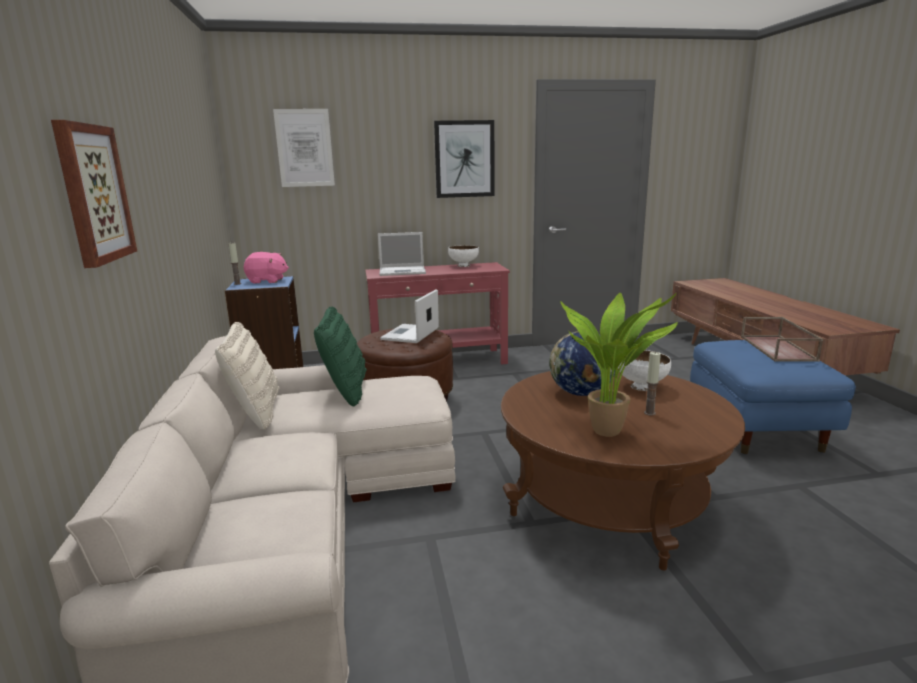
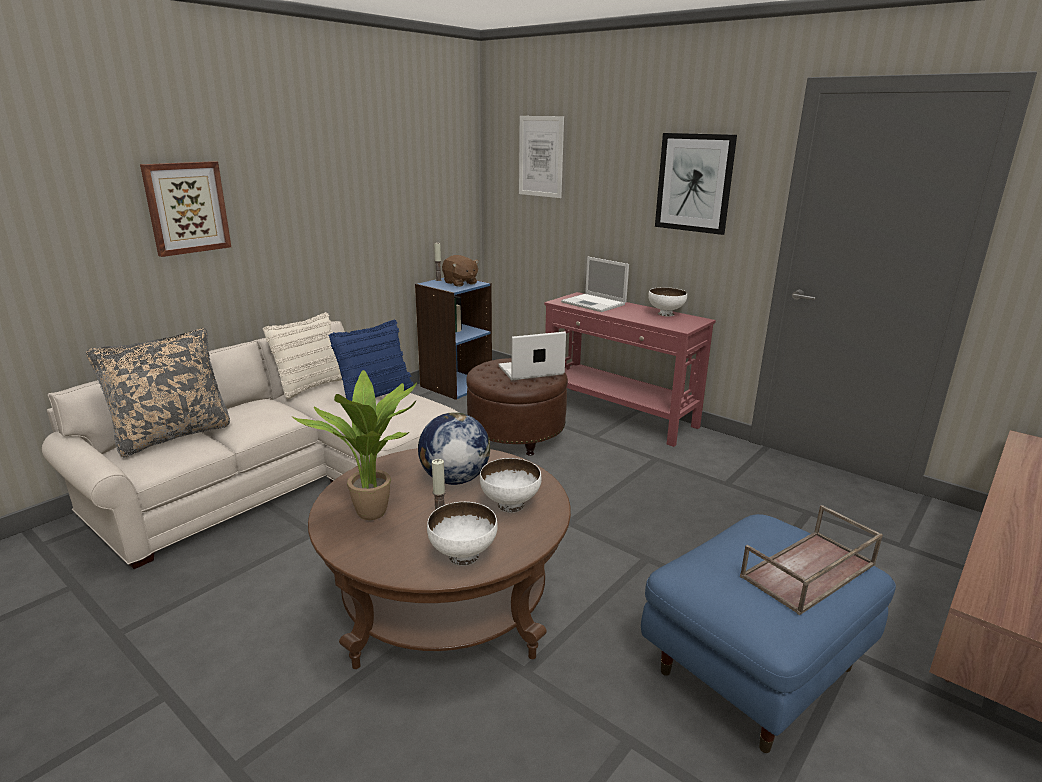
camera: 50 degrees right, 5 degrees up
pink plush toy [244,252,289,283] -> brown plush toy [442,255,479,287]
green pillow [314,306,367,406] -> blue pillow [328,319,414,401]
none -> grey pillow [86,328,230,457]
none -> white bowl [427,502,498,566]

